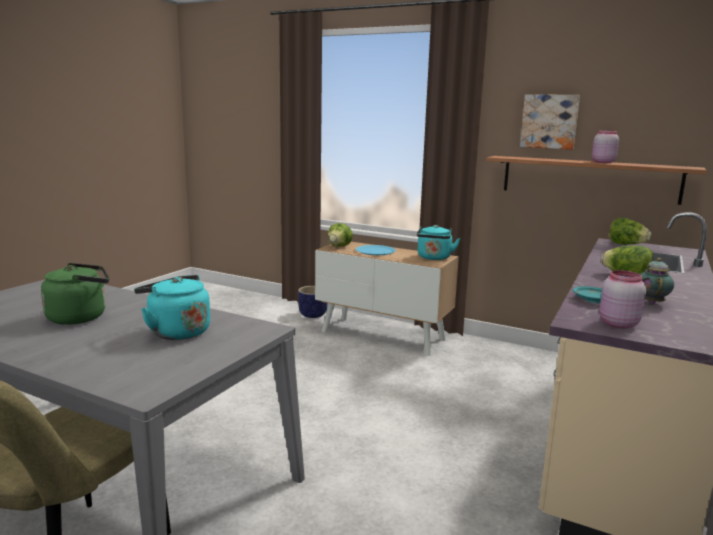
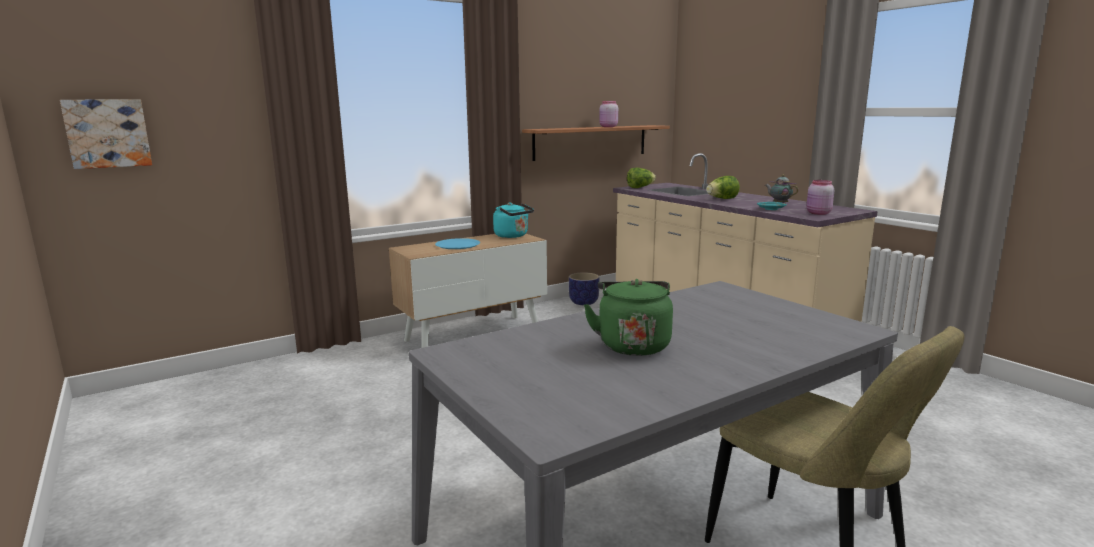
camera: 60 degrees left, 0 degrees up
turquoise kettle [134,275,210,340] -> none
planter [298,286,328,318] -> planter moved to [569,272,599,305]
lettuce [328,223,353,247] -> none
picture [520,94,580,149] -> picture moved to [60,100,152,169]

